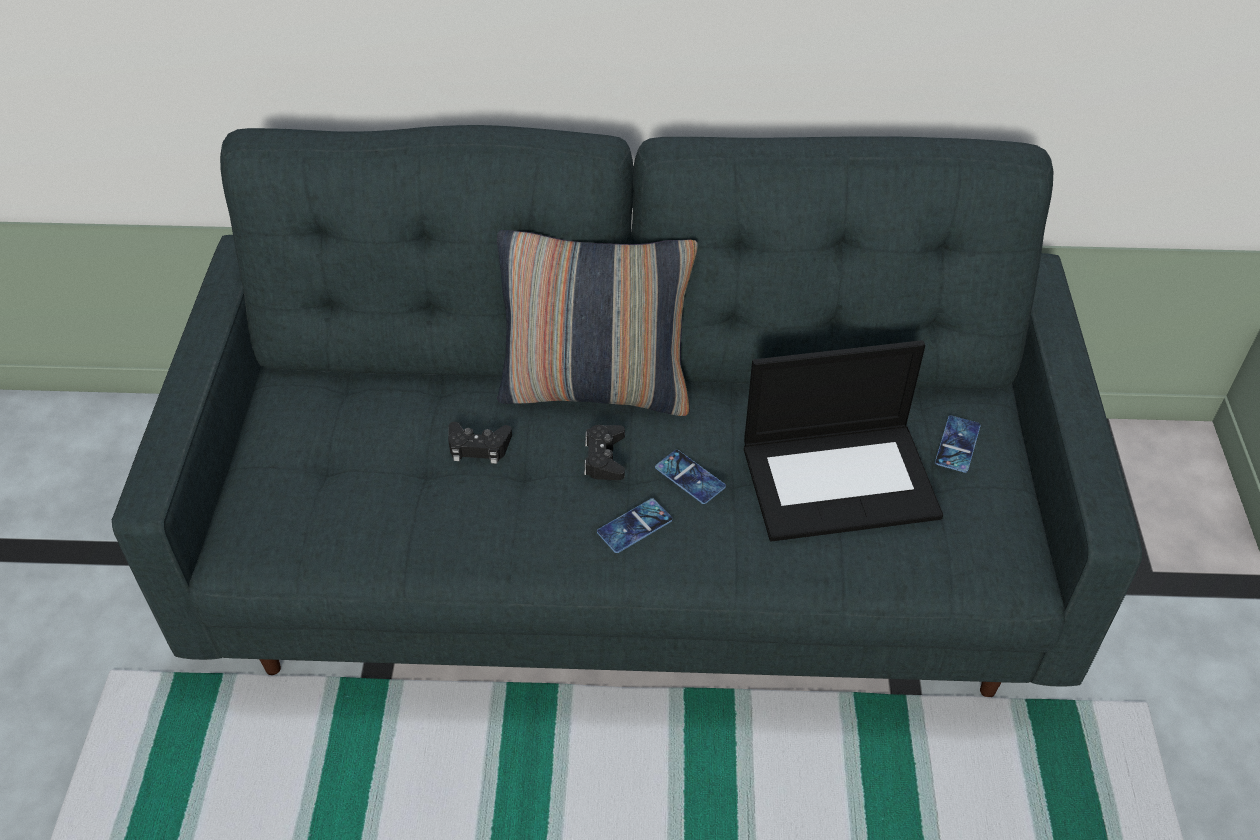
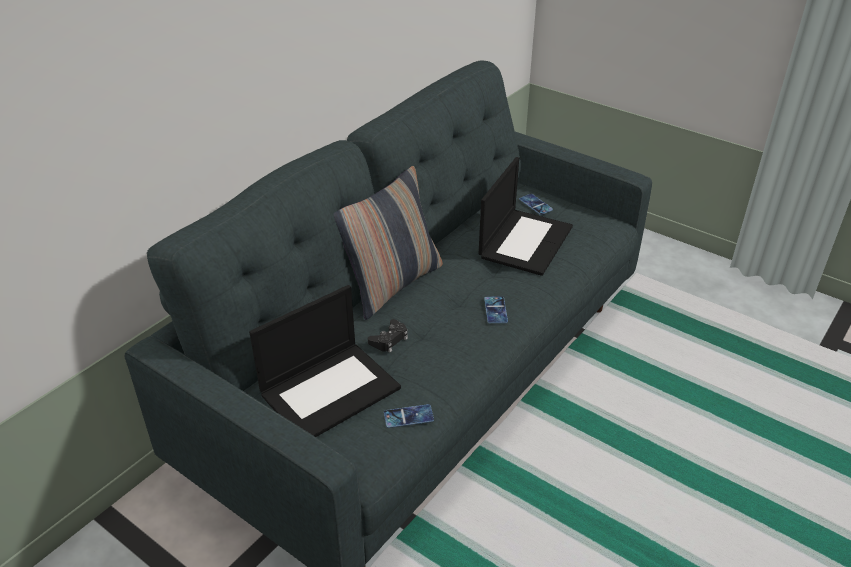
camera: 55 degrees left, 10 degrees down
black game controller [584,425,625,480] -> none
phone [655,450,726,504] -> phone moved to [384,404,434,428]
none -> laptop [249,285,401,437]

